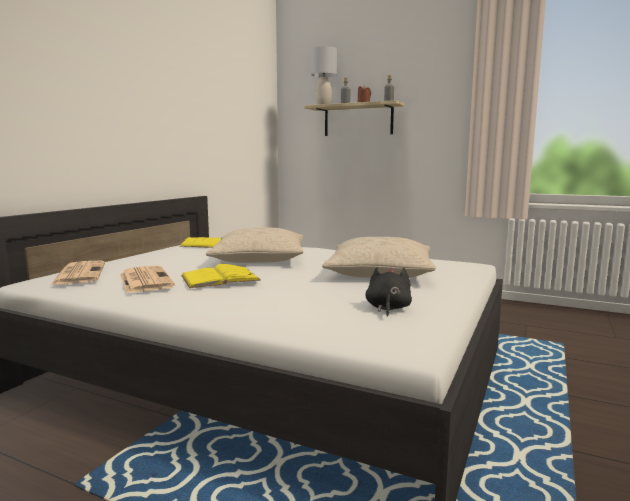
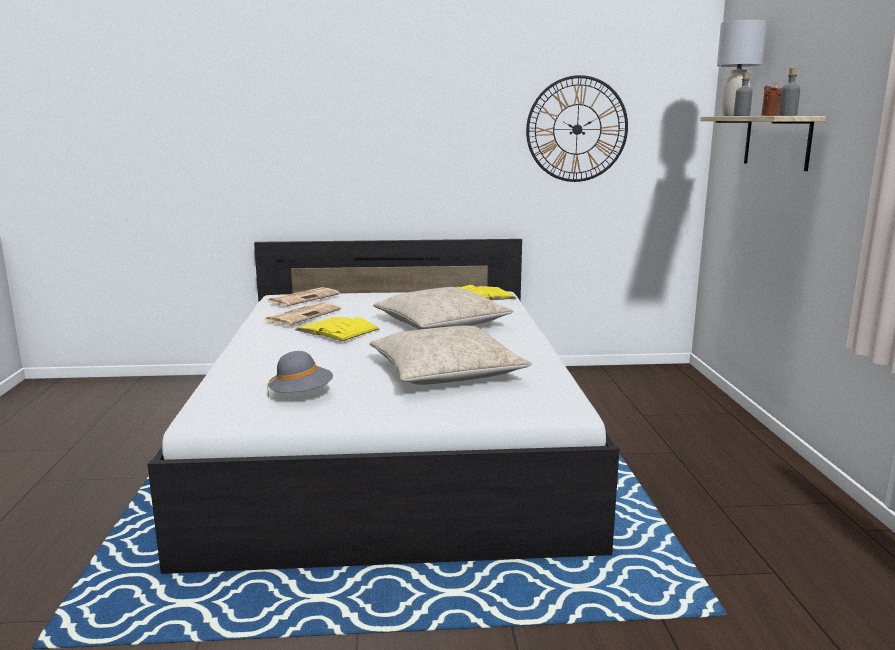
camera: 60 degrees right, 5 degrees up
black plush toy [365,267,412,317] -> grey hat [267,351,333,396]
none -> wall clock [526,75,628,182]

